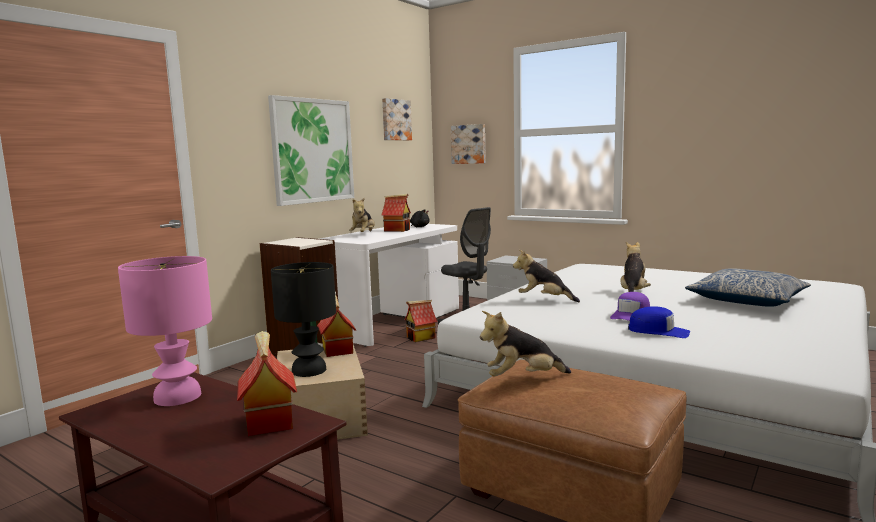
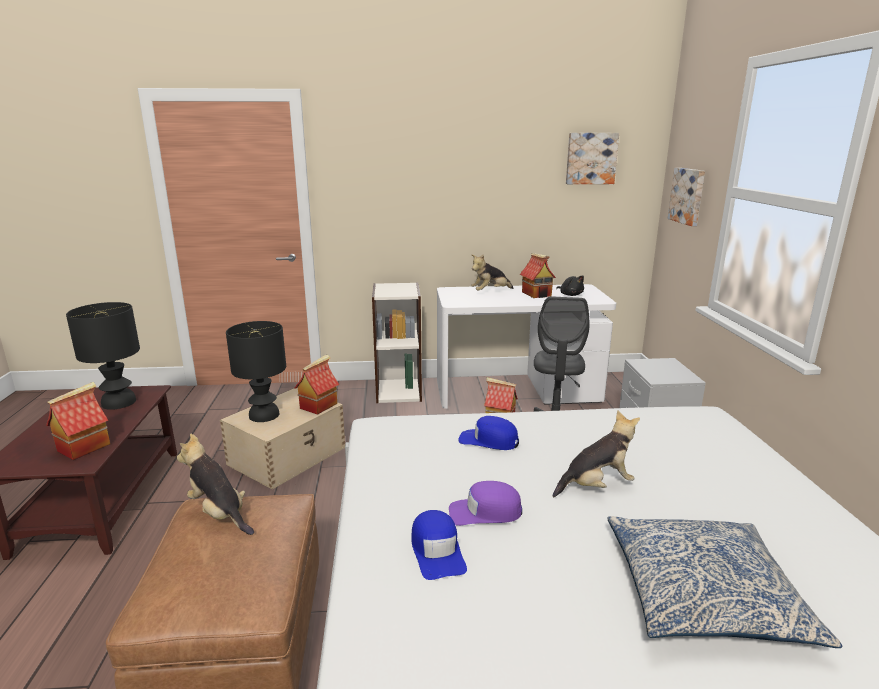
camera: 50 degrees right, 10 degrees up
pink table lamp [118,256,212,406] -> black table lamp [66,302,140,410]
picture [268,95,354,206] -> none
plush toy [513,250,580,302] -> blue cap [458,416,519,450]

